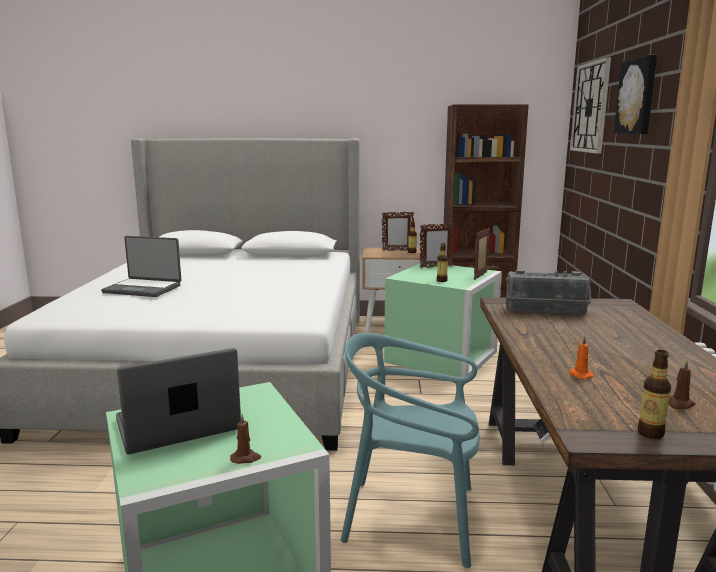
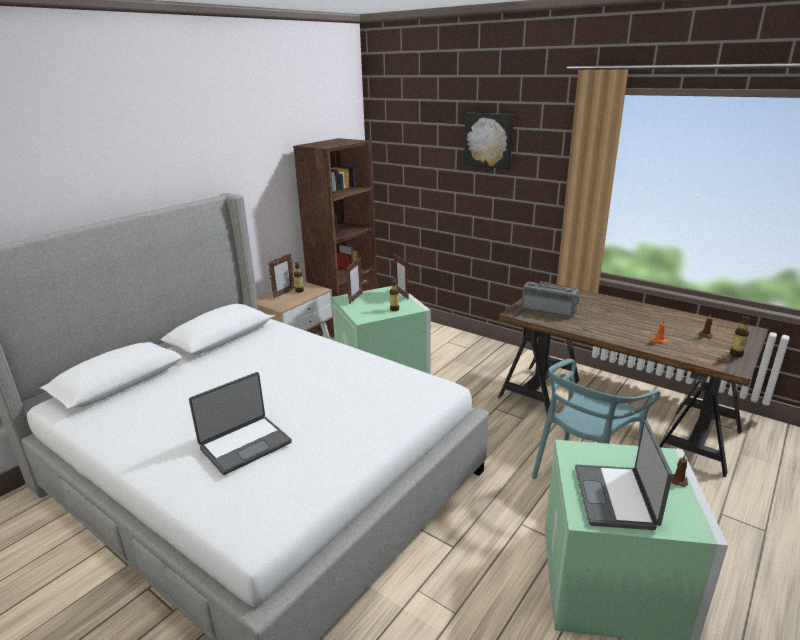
camera: 55 degrees left, 10 degrees up
radio [506,269,591,315] -> radio turned 105 degrees counterclockwise [522,281,580,318]
wall clock [570,57,611,154] -> none

